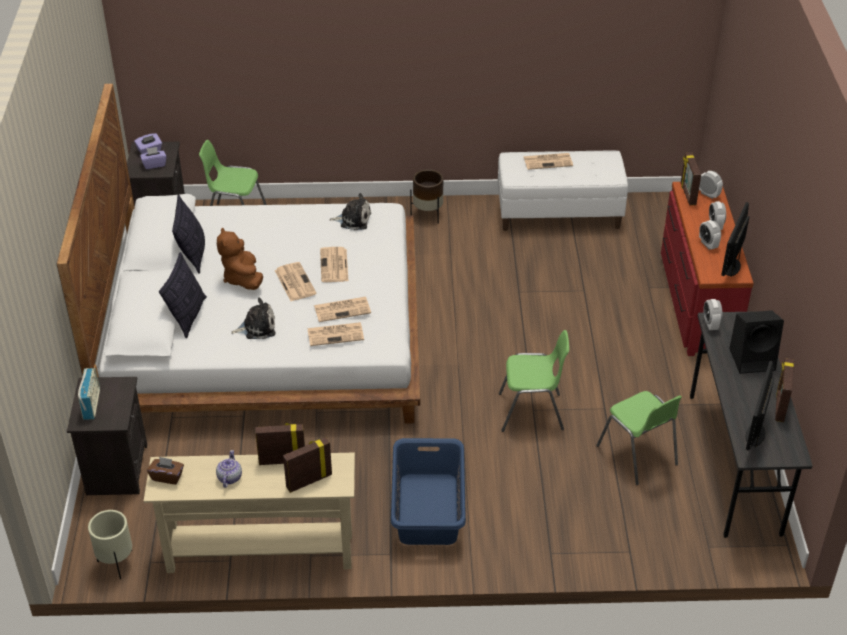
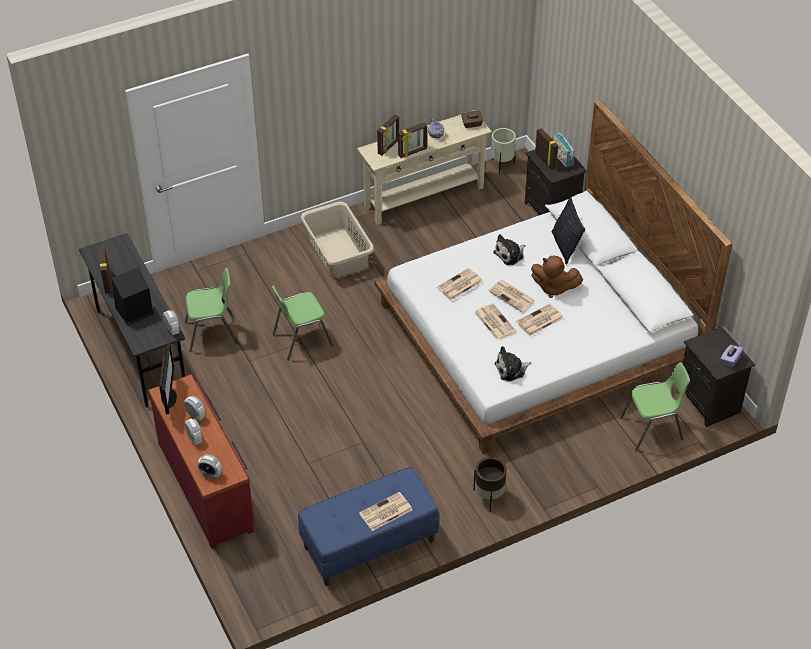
camera: 155 degrees right, 5 degrees up
purple tissue box [140,147,166,169] -> none
pillow [172,195,205,274] -> none
brown plush toy [217,227,263,290] -> brown plush toy turned 150 degrees clockwise [531,256,583,298]
newspaper [307,322,364,346] -> newspaper moved to [516,304,563,336]
blue laundry basket [391,438,466,545] -> beige laundry basket [301,201,374,278]
white bench [498,150,628,231] -> blue bench [298,467,439,586]
green chair [596,391,682,485] -> green chair turned 135 degrees clockwise [185,268,238,352]
picture frame [681,152,701,205] -> picture frame moved to [535,128,559,170]
monitor [746,361,774,450] -> none

